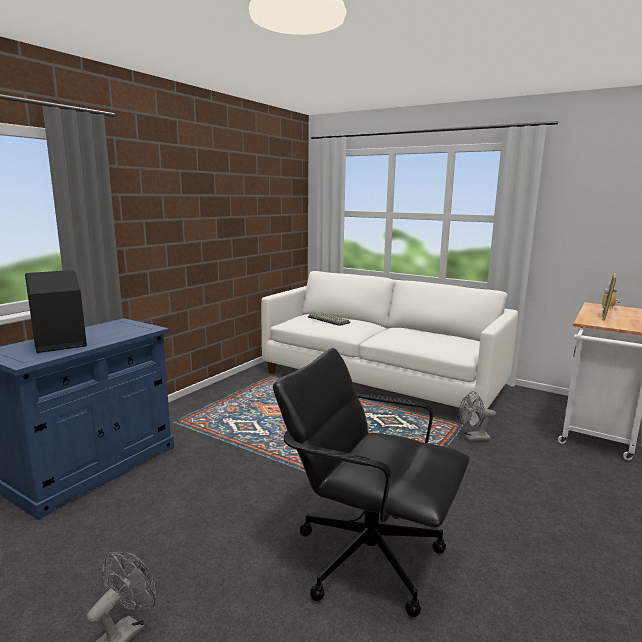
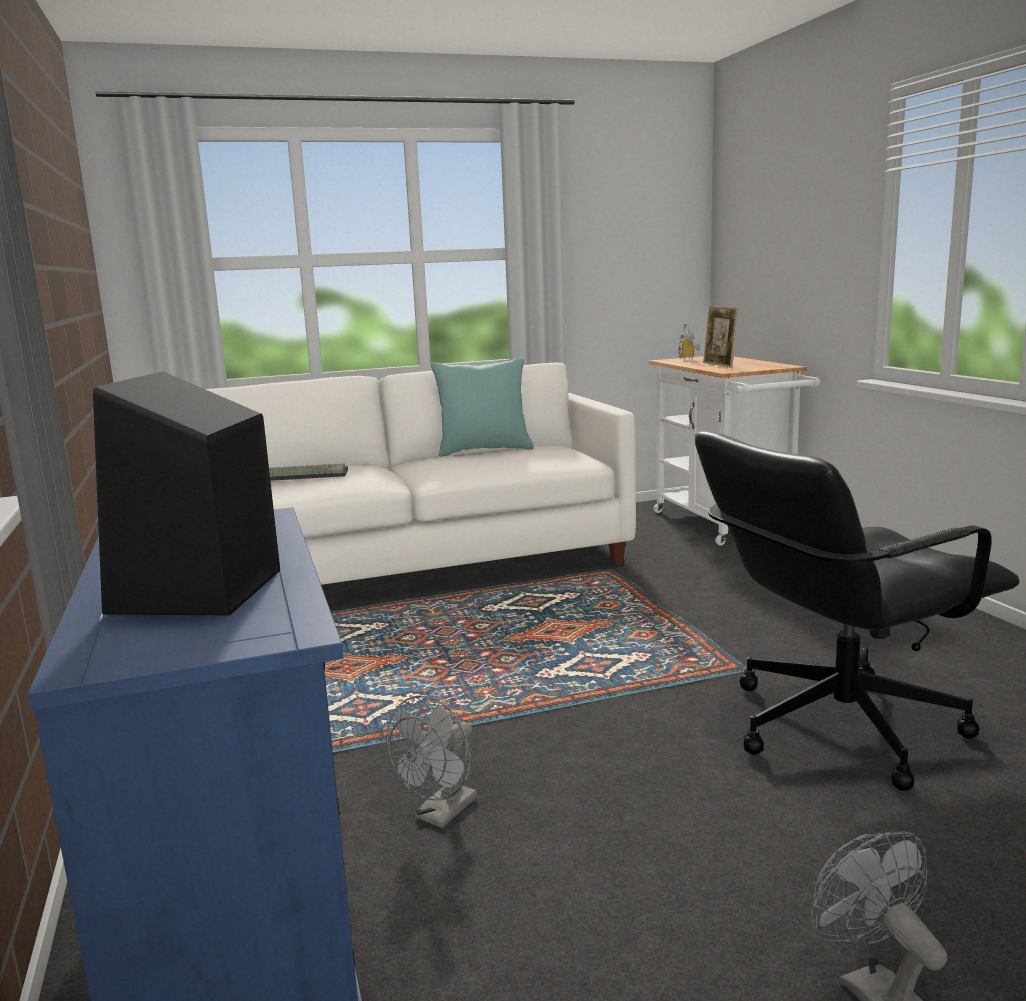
camera: 50 degrees left, 0 degrees up
grey fan [459,391,496,441] -> grey fan moved to [387,696,477,828]
none -> turquoise pillow [431,358,534,457]

